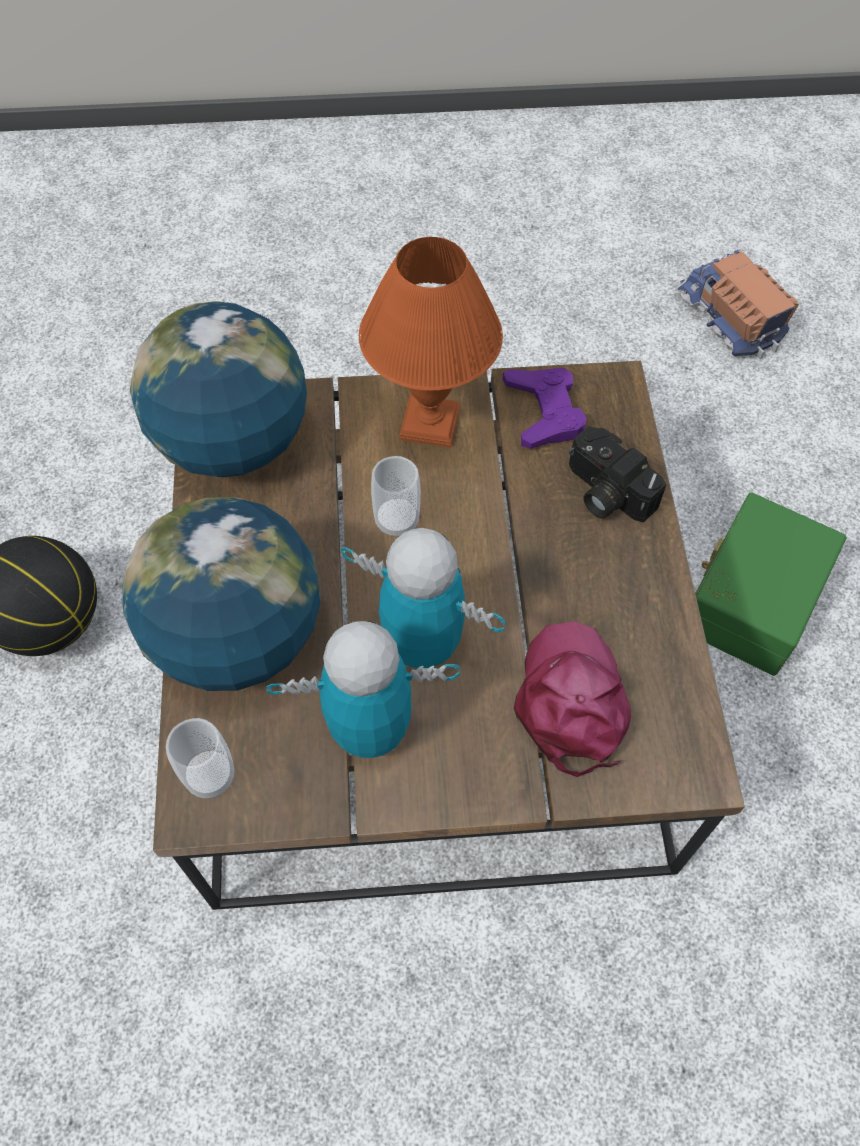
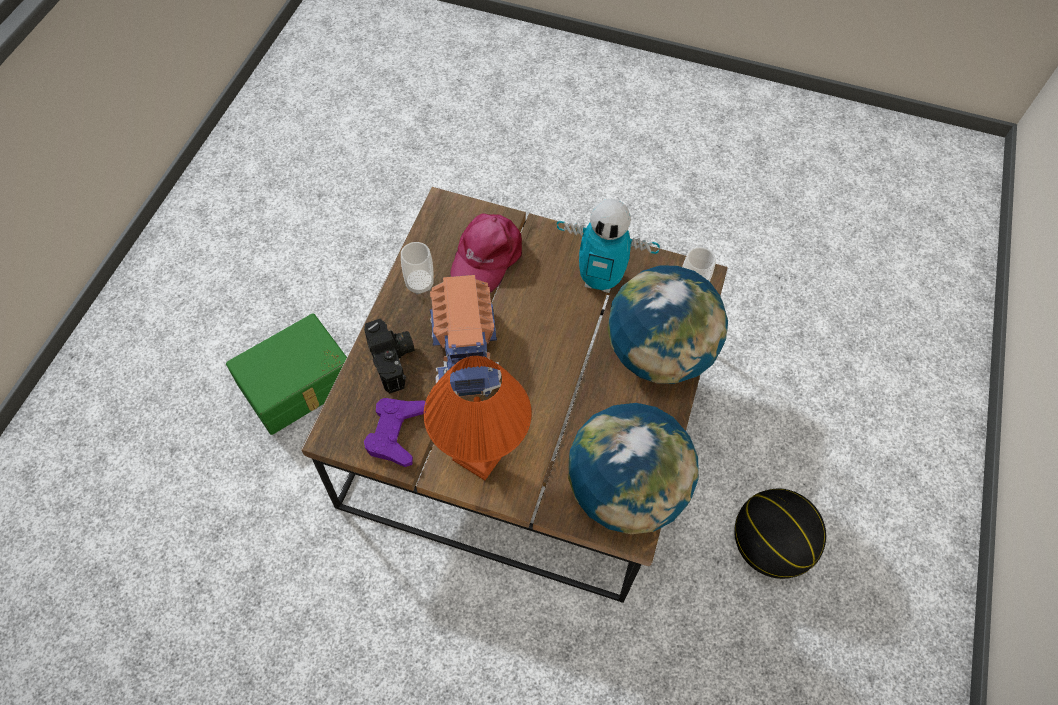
camera: 160 degrees left, 0 degrees up
toy robot [341,528,505,669] -> none
cup [371,456,421,537] -> cup moved to [401,242,434,294]
toy truck [675,250,799,359] -> toy truck moved to [430,275,501,397]

